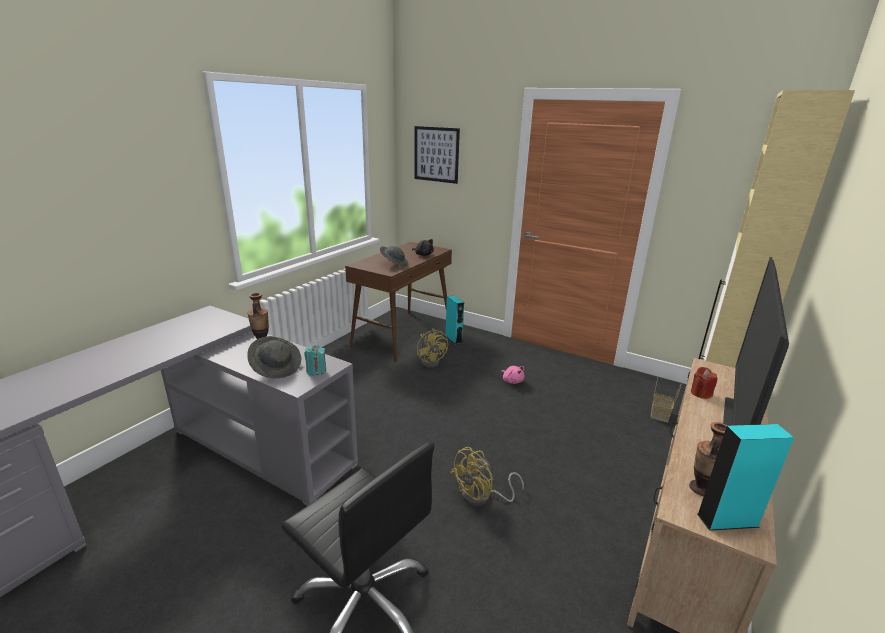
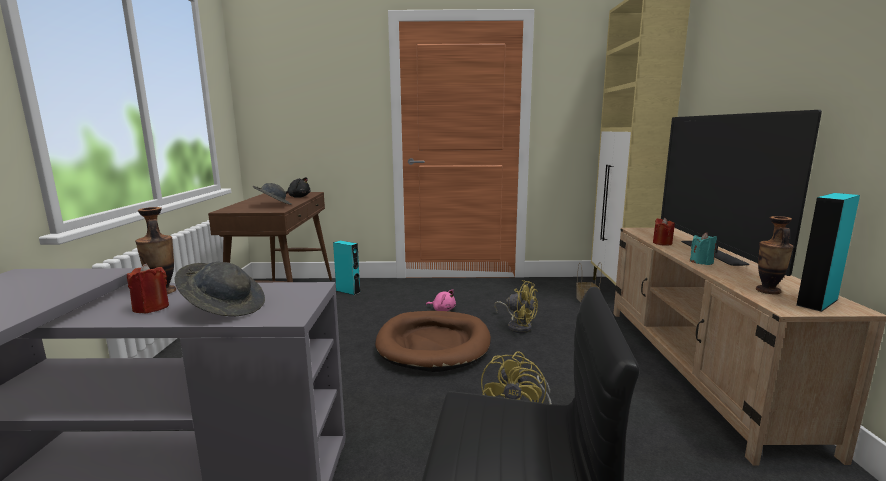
camera: 30 degrees left, 10 degrees down
turquoise candle [304,345,326,375] -> turquoise candle moved to [690,233,717,265]
picture [414,126,460,184] -> none
yellow fan [417,328,448,368] -> yellow fan moved to [494,280,538,333]
none -> red candle [127,263,169,314]
none -> brown dog bed [375,311,491,372]

